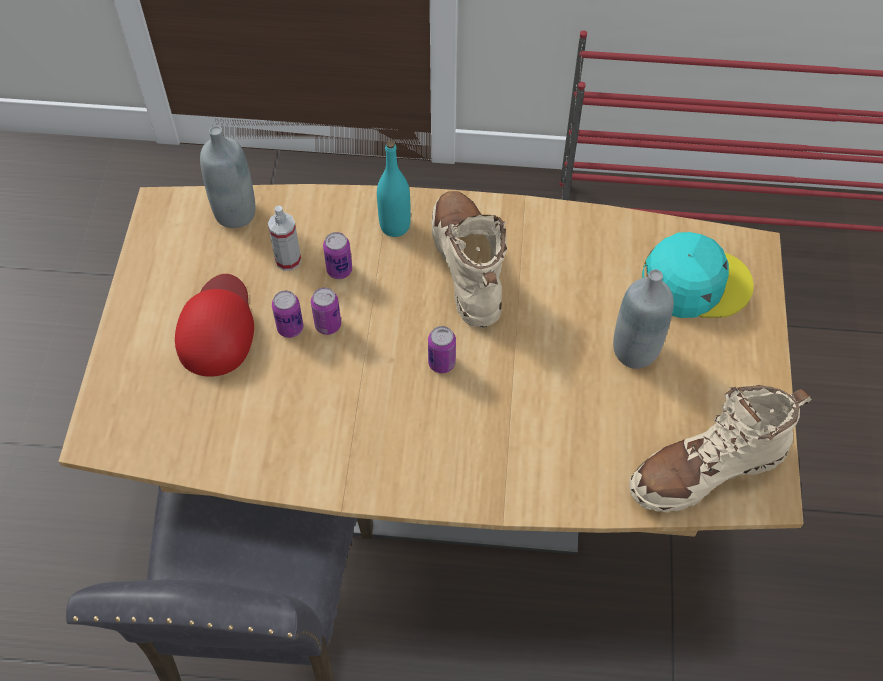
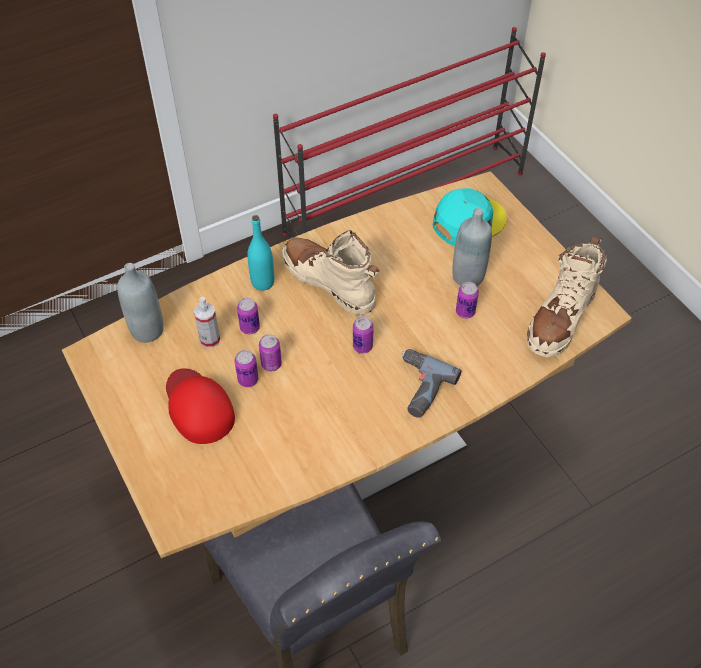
camera: 35 degrees left, 5 degrees down
none -> power drill [401,349,461,418]
none -> can [456,282,479,319]

